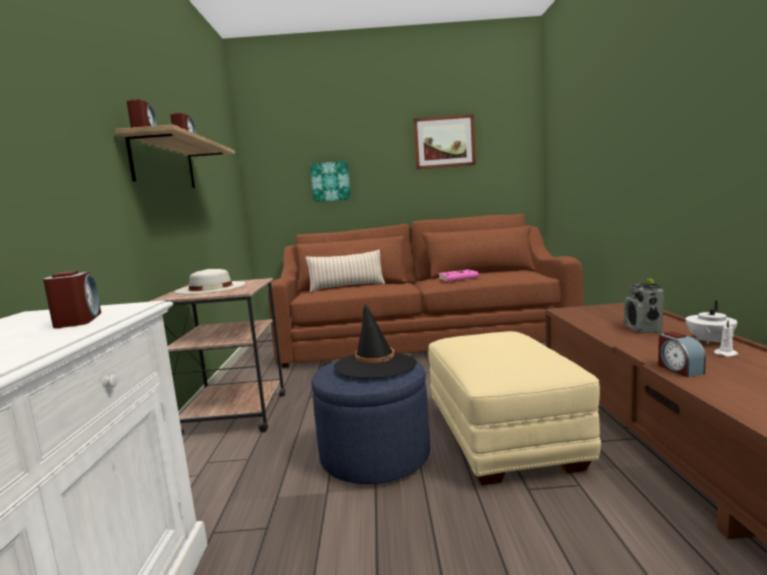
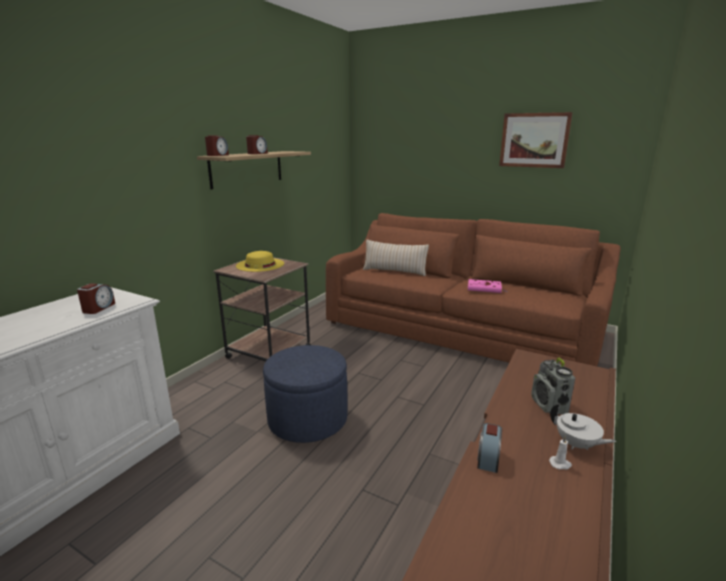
camera: 30 degrees right, 10 degrees up
white hat [175,269,246,294] -> yellow hat [236,251,284,272]
picture [310,161,351,202] -> none
black hat [334,303,417,378] -> none
beige ottoman [428,331,601,485] -> none
radio [624,278,664,333] -> radio turned 45 degrees counterclockwise [531,357,575,414]
white teapot [685,301,737,344] -> white teapot turned 120 degrees counterclockwise [550,403,616,450]

